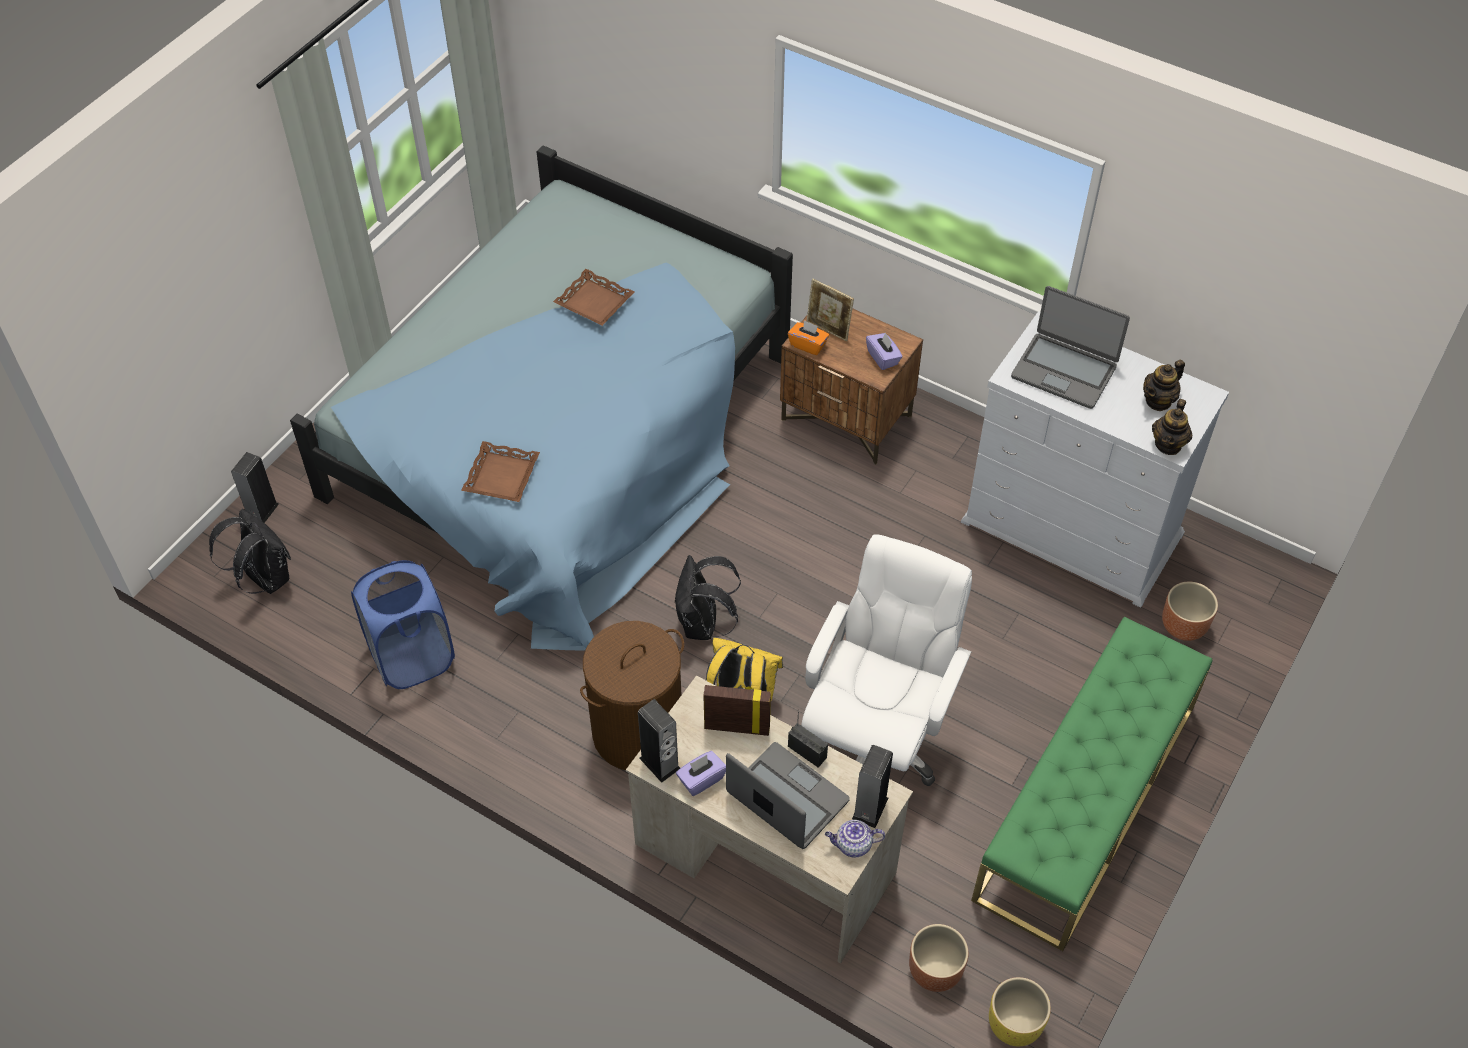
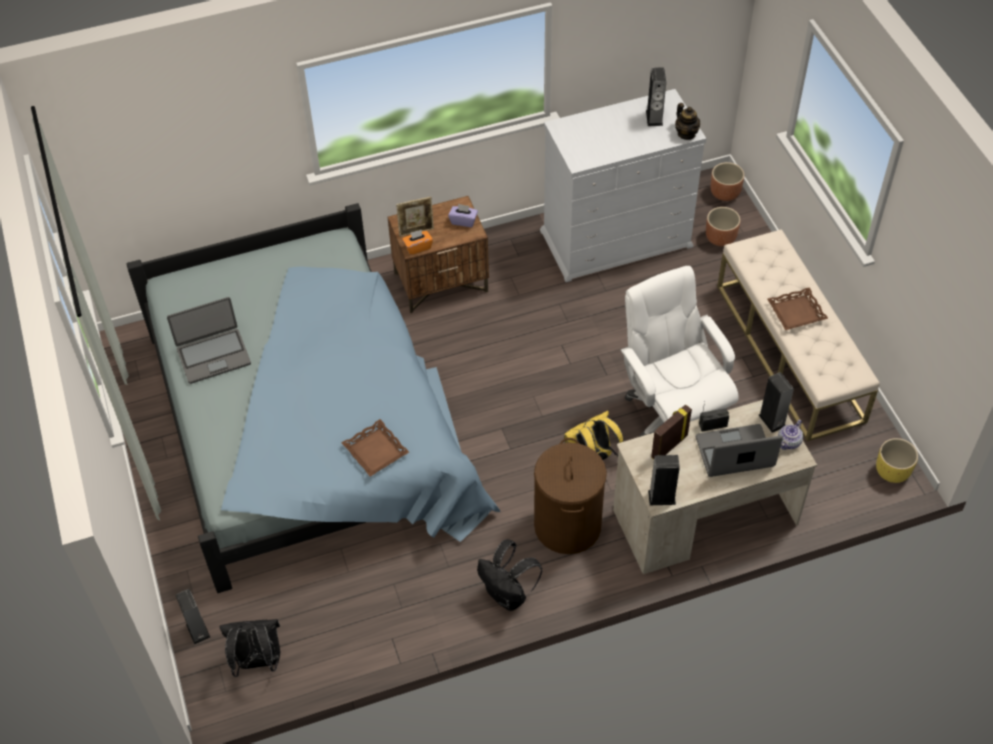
camera: 50 degrees left, 0 degrees up
blue laundry basket [351,560,455,689] -> none
brown tray [553,269,634,326] -> brown tray moved to [767,288,828,330]
black backpack [674,555,741,640] -> black backpack moved to [477,539,542,611]
purple tissue box [676,751,726,796] -> none
brown planter [909,924,969,992] -> brown planter moved to [710,162,744,201]
green bench [971,617,1212,951] -> beige bench [717,229,880,442]
laptop [1011,286,1130,409] -> laptop moved to [167,297,251,384]
teapot [1143,360,1185,411] -> speaker [646,68,666,126]

